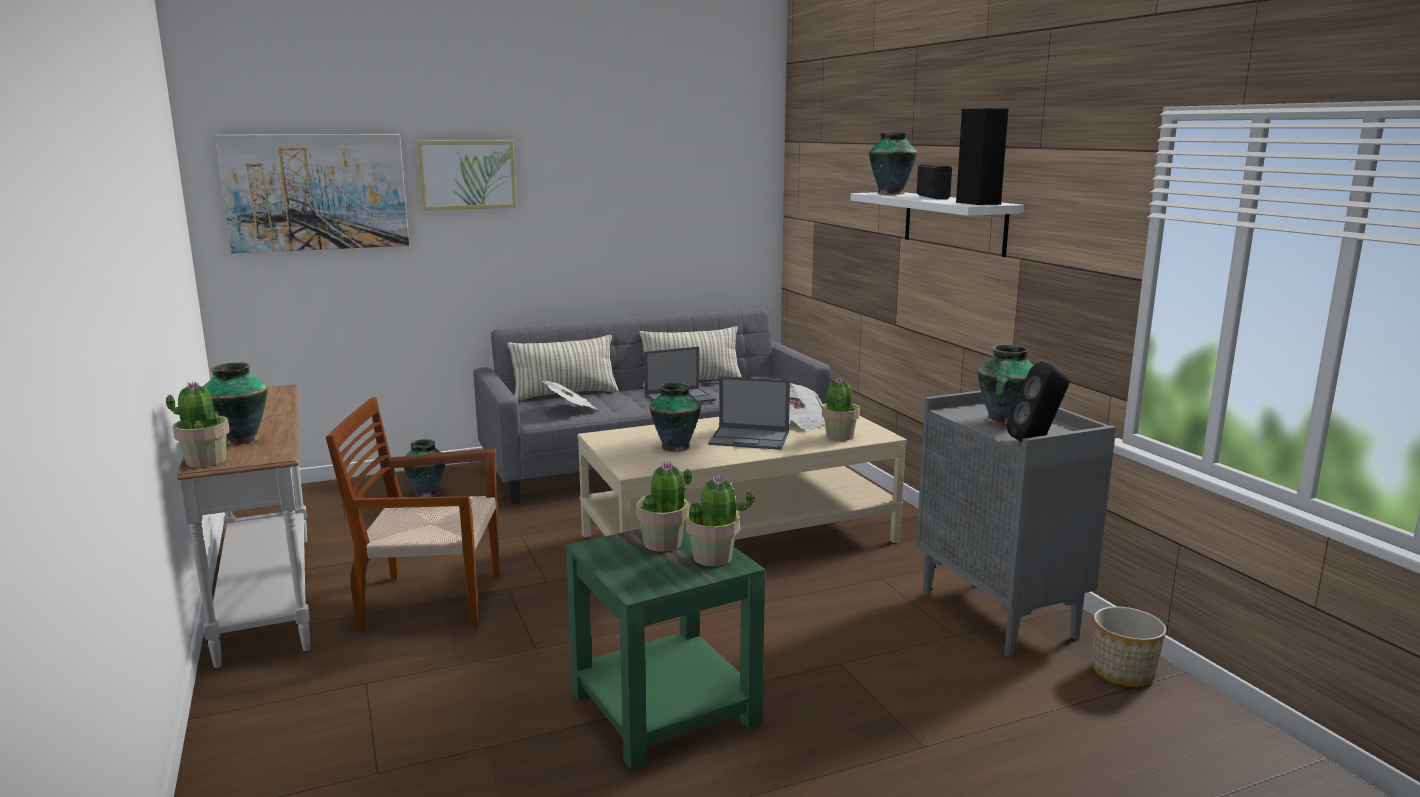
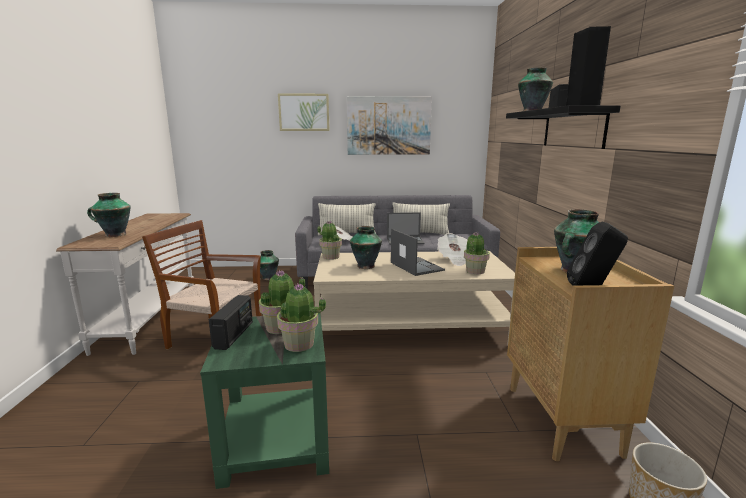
camera: 20 degrees right, 0 degrees up
potted plant [166,381,230,467] -> potted plant moved to [317,221,342,260]
picture [215,134,409,253] -> picture moved to [347,96,432,155]
laptop [708,376,790,450] -> laptop turned 150 degrees counterclockwise [391,229,445,276]
white shelf [850,192,1024,257] -> black shelf [506,105,620,149]
grey cabinet [916,390,1116,656] -> brown cabinet [507,247,674,461]
none -> radio [209,295,253,350]

